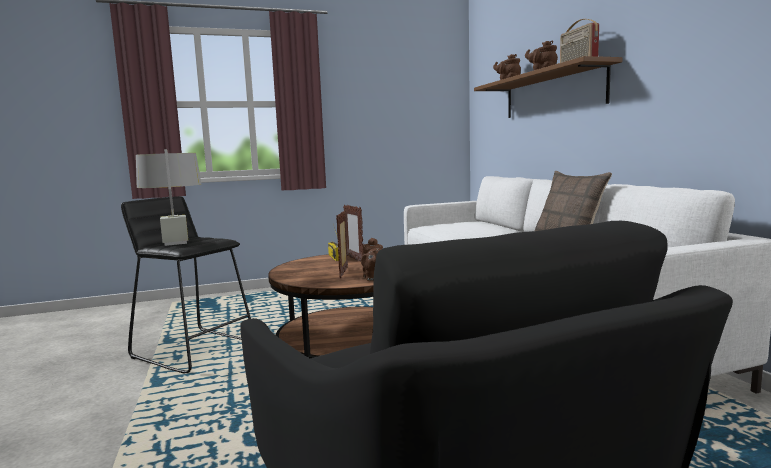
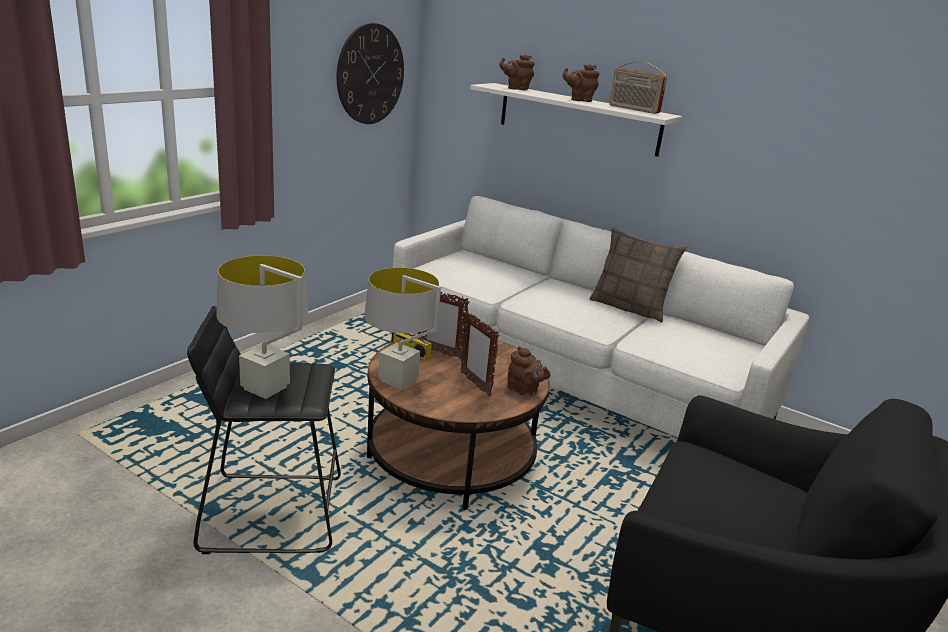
camera: 40 degrees left, 15 degrees up
brown shelf [474,56,623,118] -> white shelf [470,83,682,157]
none -> wall clock [336,23,404,124]
none -> grey table lamp [364,268,441,389]

